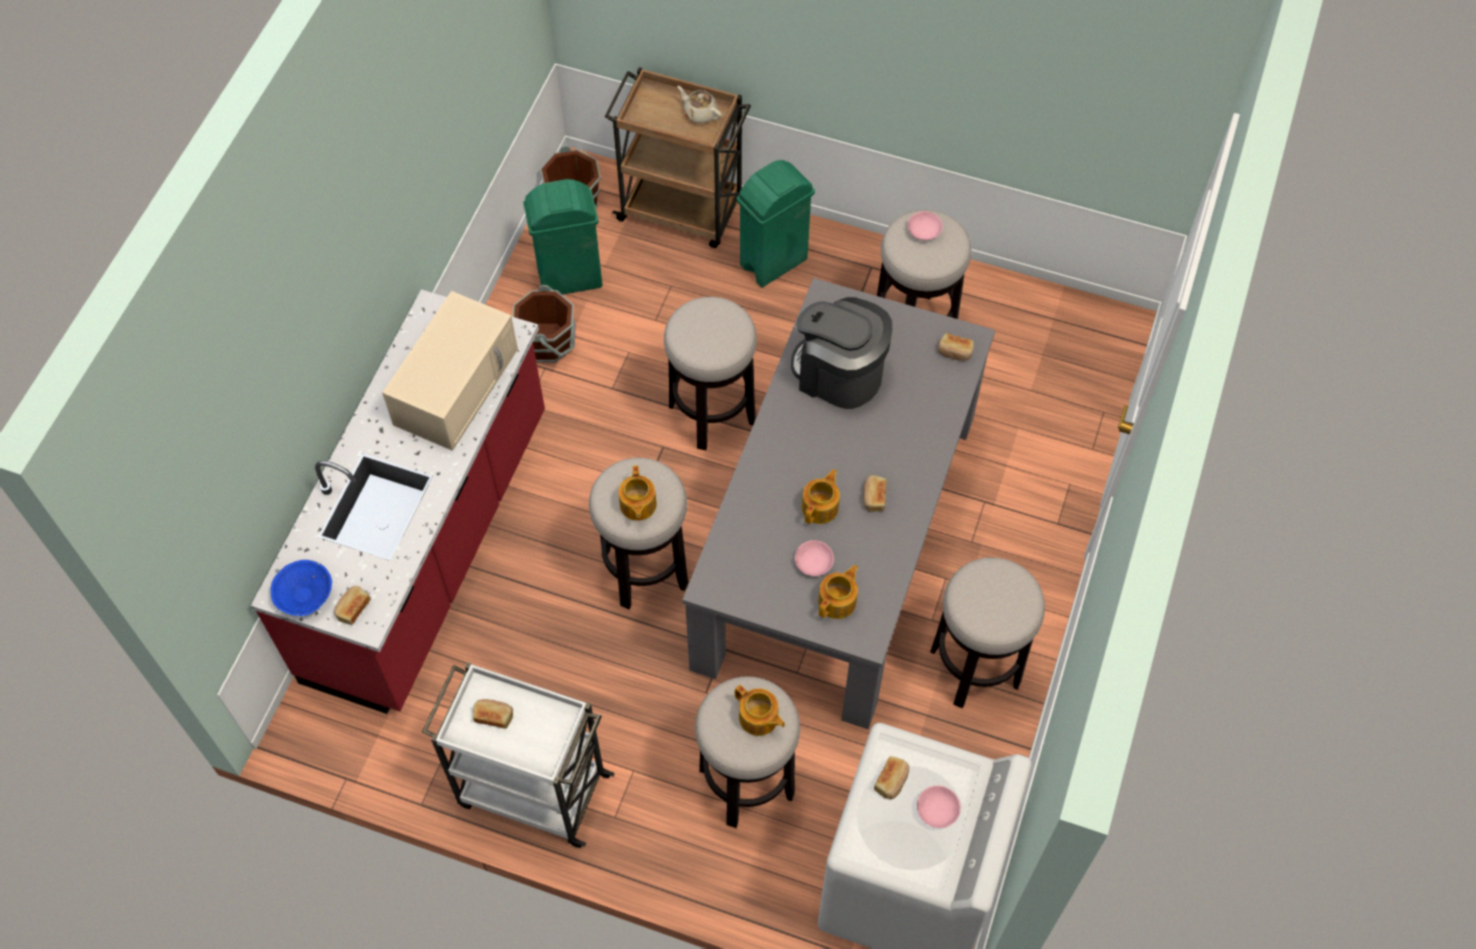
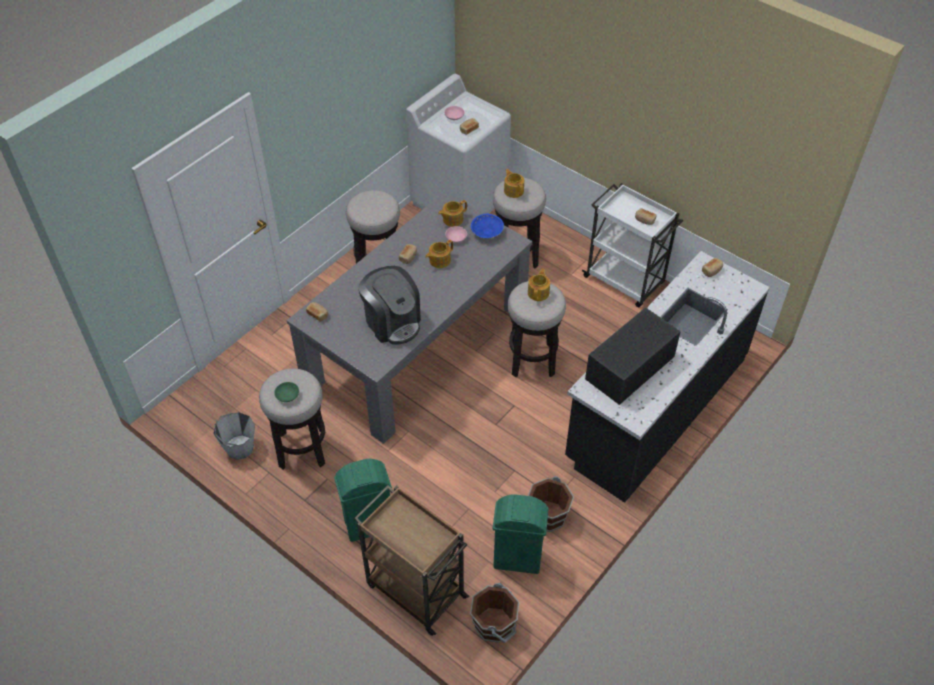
camera: 160 degrees left, 10 degrees down
red counter [251,290,545,714] -> black counter [565,251,770,503]
blue bowl [271,560,332,616] -> blue bowl moved to [471,214,504,238]
beige microwave [382,291,518,451] -> black microwave [585,307,681,405]
stool [664,297,757,450] -> none
beige teapot [677,86,722,124] -> none
pink bowl [908,211,943,240] -> green bowl [274,382,299,402]
none -> grey bucket [213,412,255,460]

